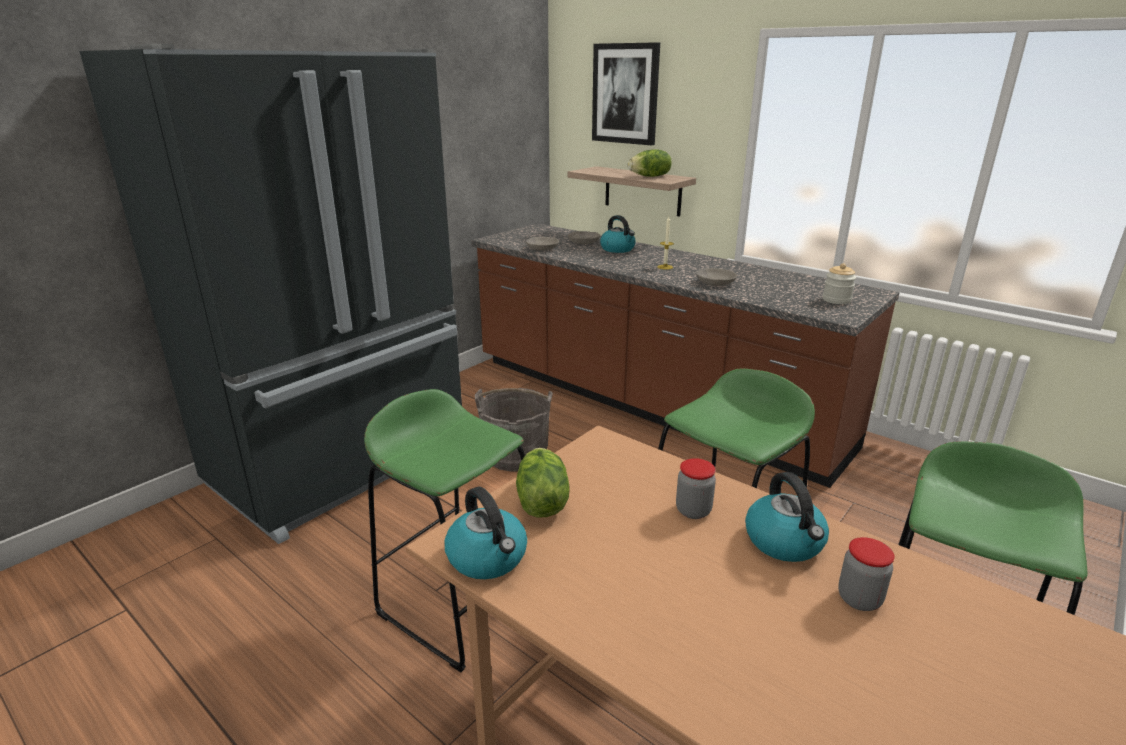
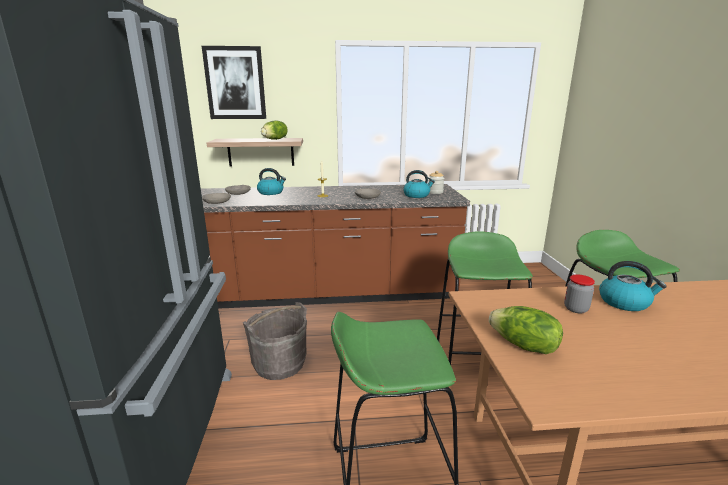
camera: 45 degrees left, 5 degrees down
kettle [445,487,527,579] -> kettle moved to [403,170,435,198]
jar [838,537,895,611] -> none

